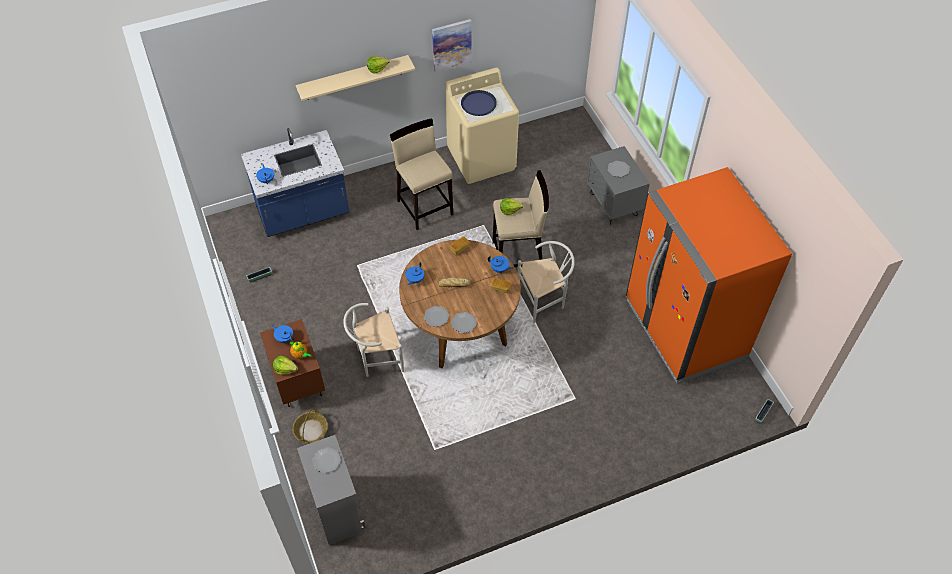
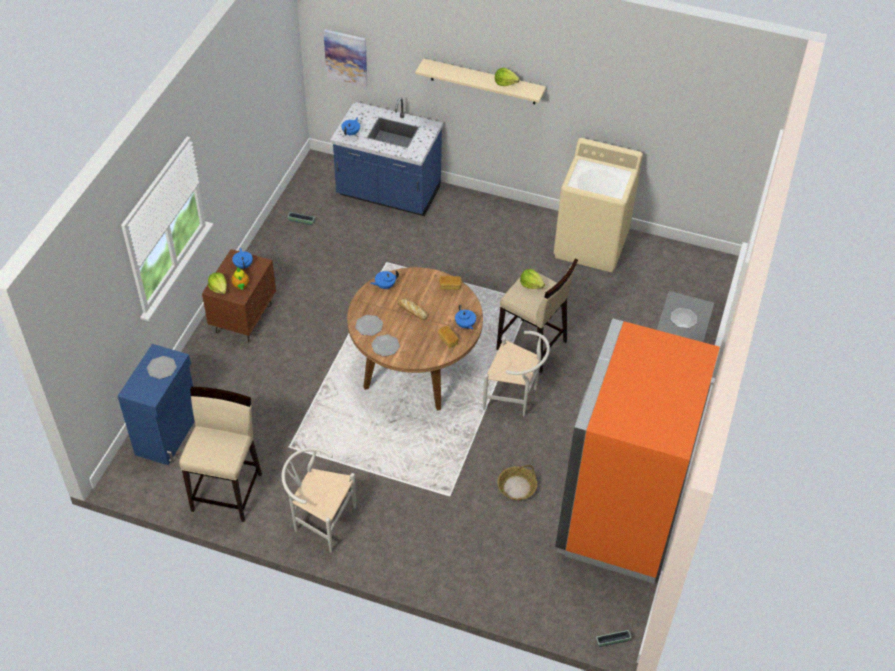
camera: 40 degrees right, 5 degrees down
basket [292,408,328,443] -> basket moved to [497,465,537,500]
grey cabinet [297,435,366,545] -> blue cabinet [118,344,195,465]
white chair [343,303,404,377] -> white chair moved to [282,447,356,553]
beige stool [390,118,453,230] -> beige stool moved to [179,387,262,522]
picture [432,19,472,72] -> picture moved to [323,29,367,87]
blue tray [461,90,497,116] -> none

